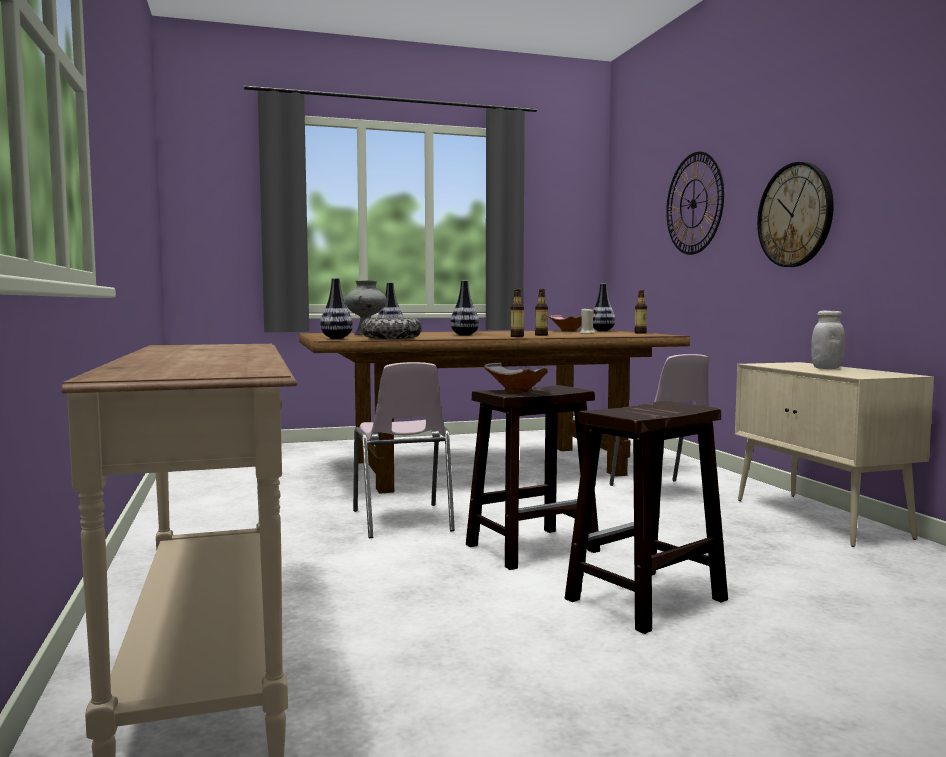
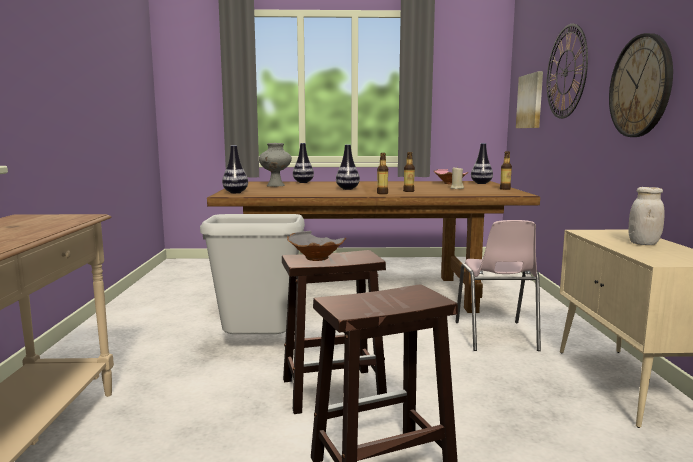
camera: 15 degrees right, 5 degrees up
pink chair [353,362,455,538] -> grey trash can [200,214,305,334]
bowl [361,318,422,339] -> none
none -> picture [516,71,543,128]

